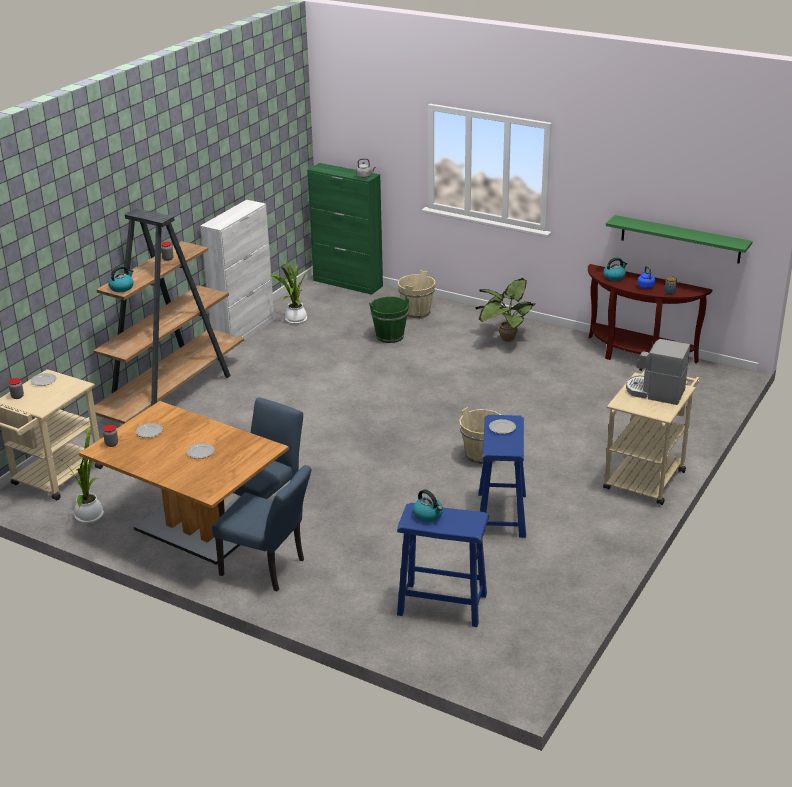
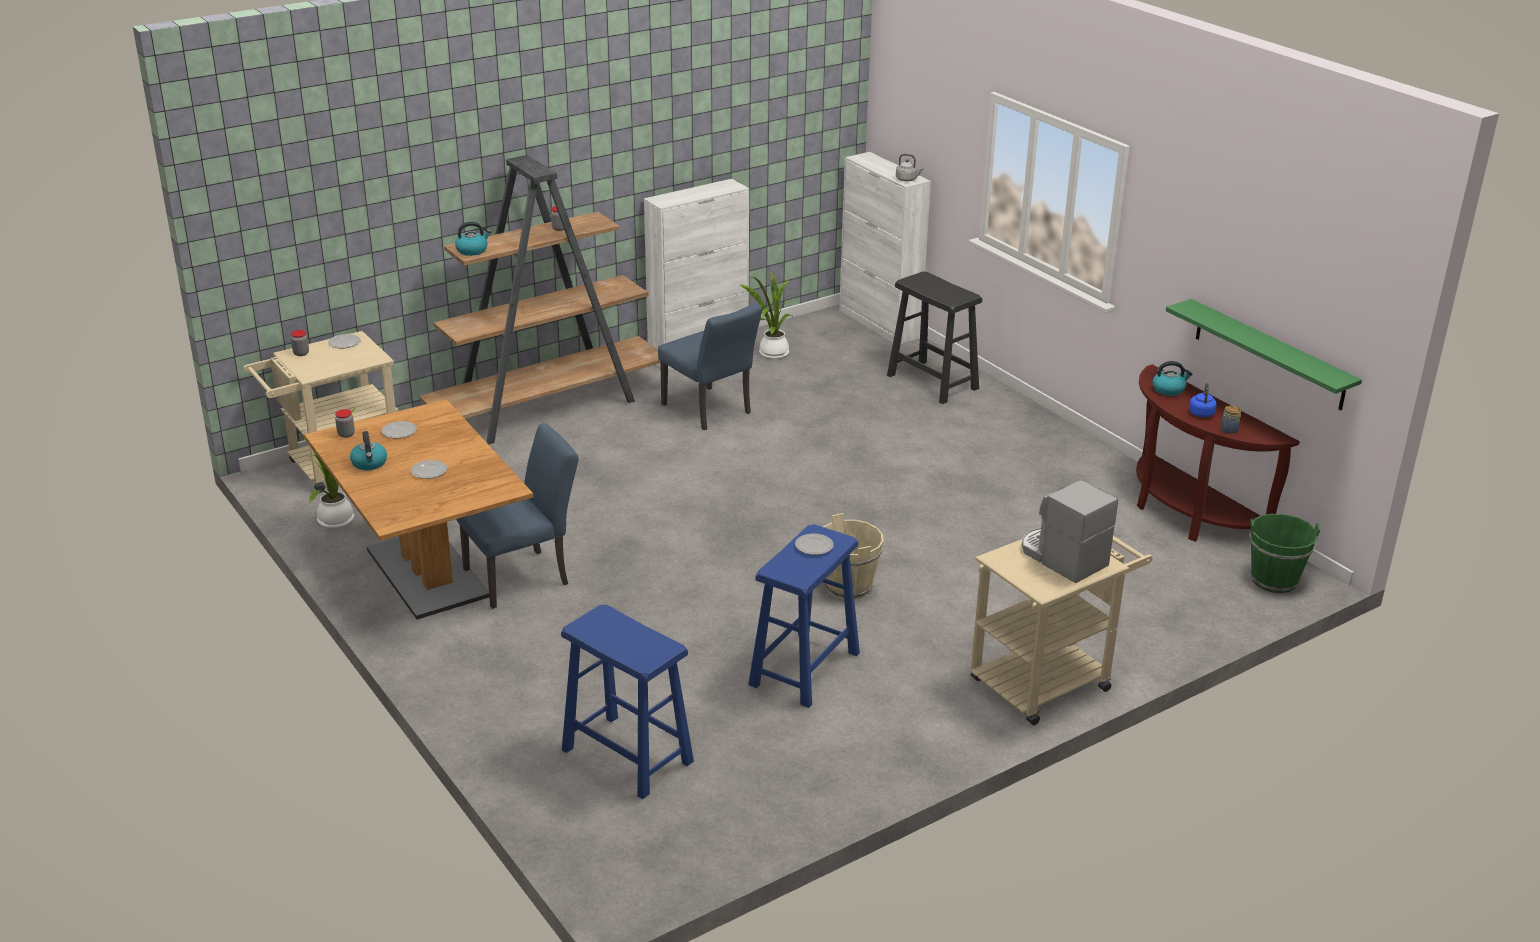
camera: 25 degrees right, 0 degrees up
blue chair [212,465,311,591] -> blue chair moved to [658,303,762,430]
green cabinet [307,163,383,295] -> white cabinet [839,152,931,344]
green bucket [369,296,409,343] -> green bucket moved to [1249,514,1320,593]
beige bucket [398,270,435,319] -> black stool [887,271,982,404]
kettle [413,489,443,522] -> kettle moved to [350,431,387,470]
potted plant [475,278,535,342] -> none

